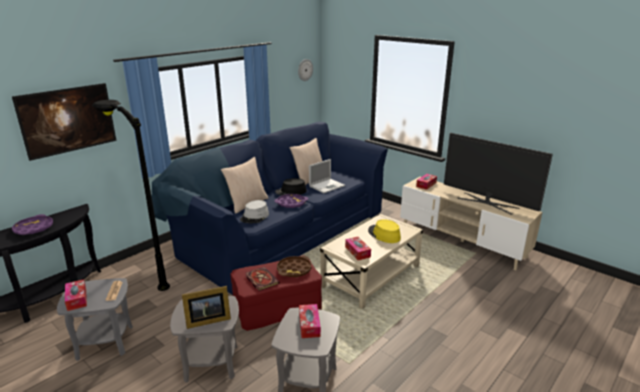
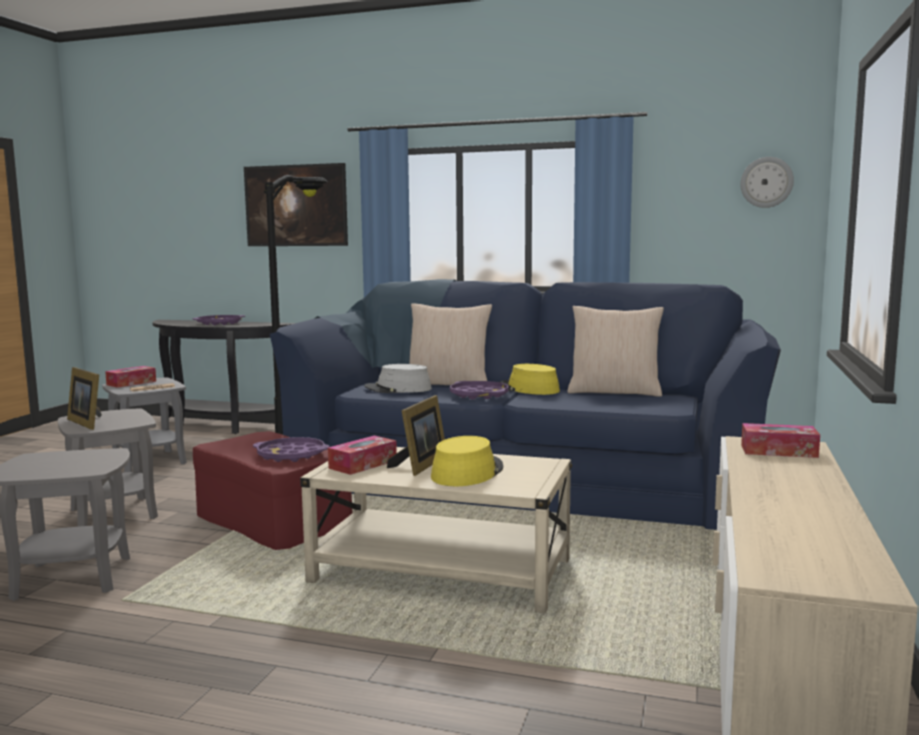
camera: 65 degrees right, 15 degrees down
book [245,267,280,291] -> none
black hat [275,178,307,196] -> yellow hat [500,364,560,395]
brown tray [277,256,311,278] -> purple tray [253,437,329,462]
tissue box [299,304,321,338] -> none
laptop [309,159,345,193] -> none
television [444,133,553,215] -> none
none -> picture frame [387,395,445,476]

